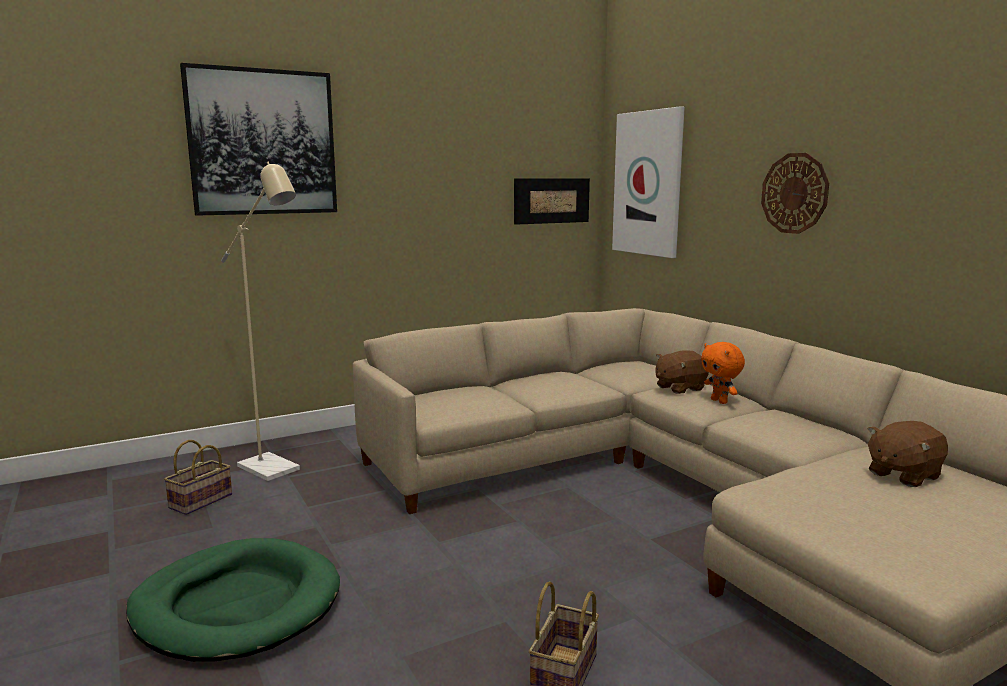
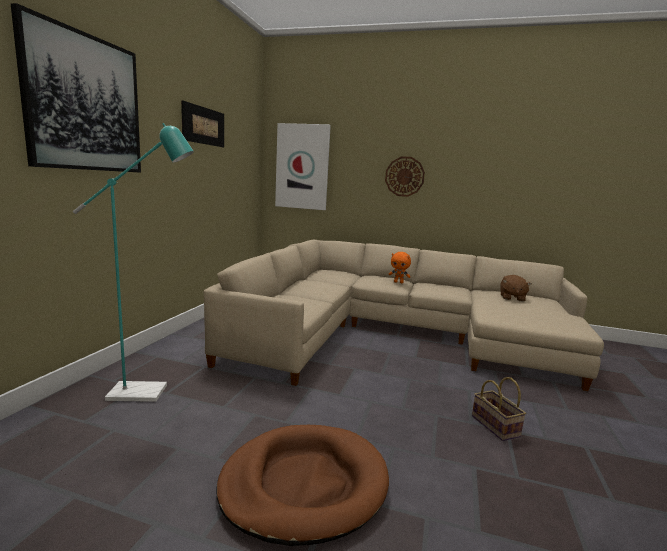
camera: 45 degrees left, 0 degrees up
green dog bed [126,538,340,662] -> brown dog bed [216,425,389,546]
basket [164,440,232,515] -> none
beige floor lamp [221,162,300,481] -> turquoise floor lamp [73,123,194,402]
picture [514,178,590,225] -> picture moved to [181,100,224,147]
brown plush toy [655,350,709,394] -> none

